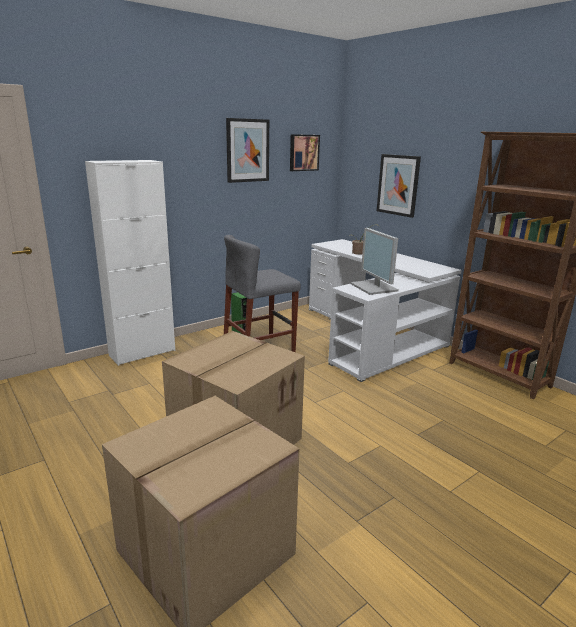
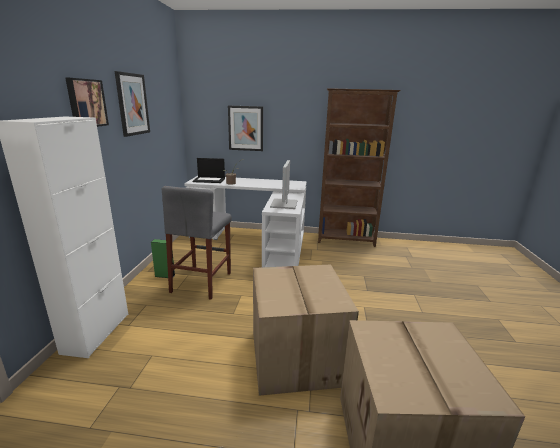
camera: 45 degrees left, 0 degrees up
picture [290,134,320,171] -> picture moved to [65,78,109,127]
monitor [351,228,399,295] -> monitor turned 75 degrees clockwise [270,160,297,209]
none -> laptop [193,158,225,183]

